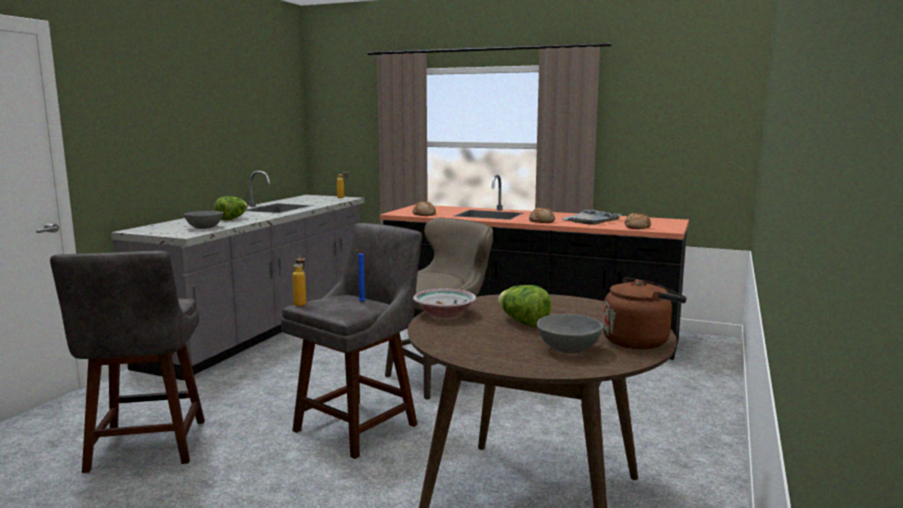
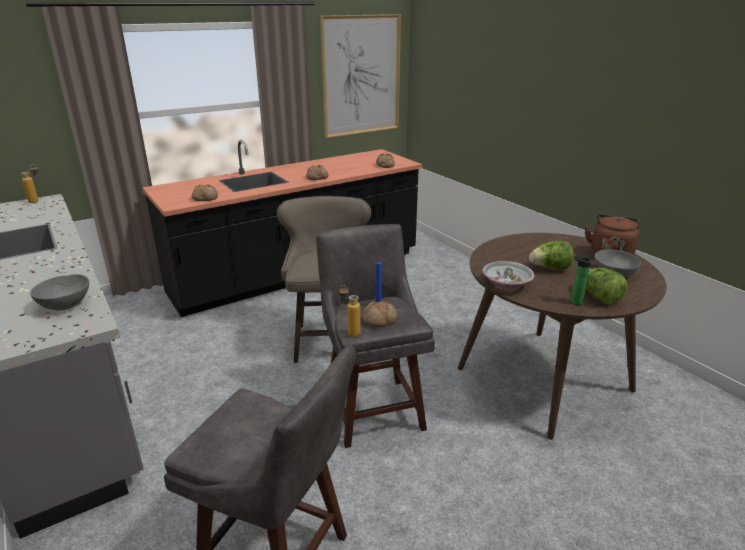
camera: 55 degrees left, 15 degrees up
lettuce [214,196,248,220] -> lettuce moved to [586,268,627,305]
grey tray [561,210,621,225] -> none
none -> picture [320,14,401,138]
none -> bread [363,301,397,327]
none -> bottle [571,256,592,305]

